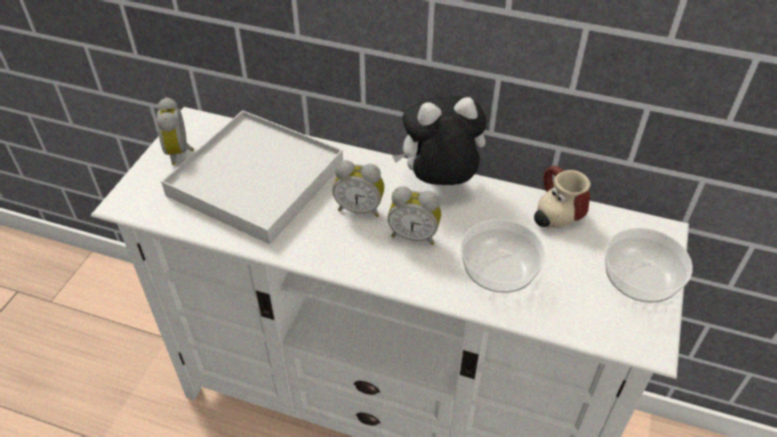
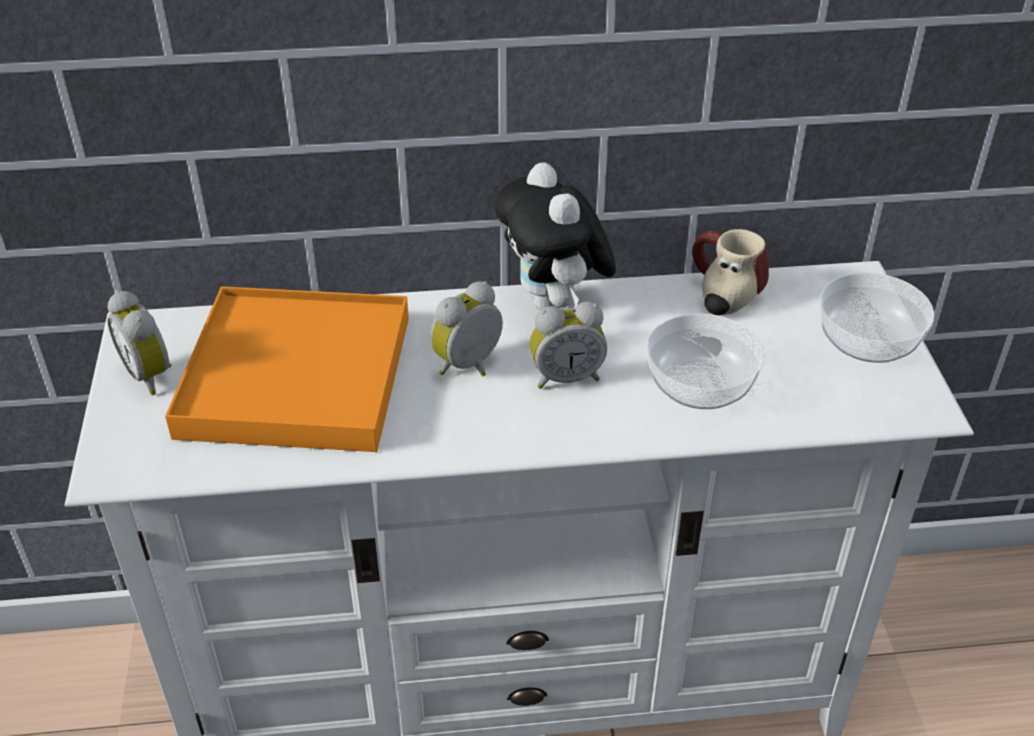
camera: 25 degrees left, 5 degrees down
white tray [161,110,343,244] -> orange tray [165,286,409,452]
alarm clock [333,160,384,217] -> alarm clock turned 150 degrees clockwise [430,281,503,376]
plush toy [392,96,487,185] -> plush toy turned 75 degrees counterclockwise [495,163,616,310]

